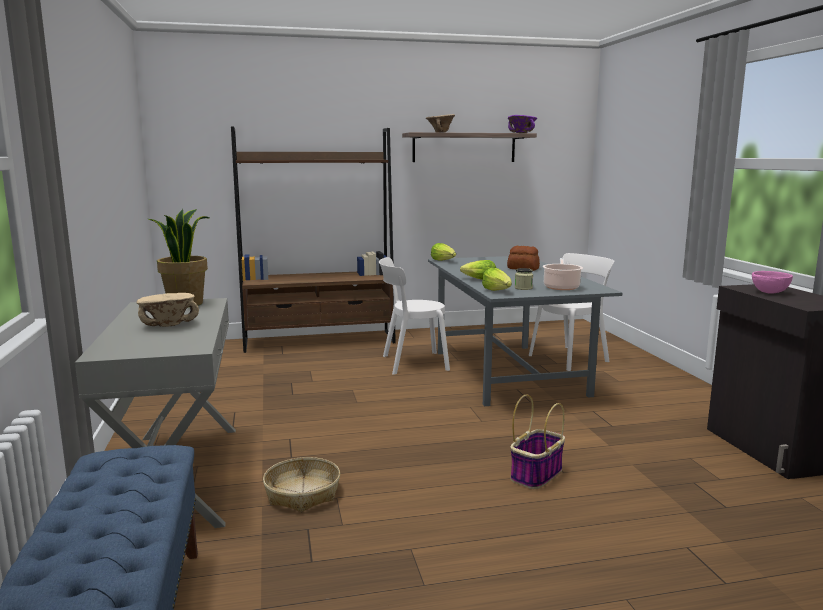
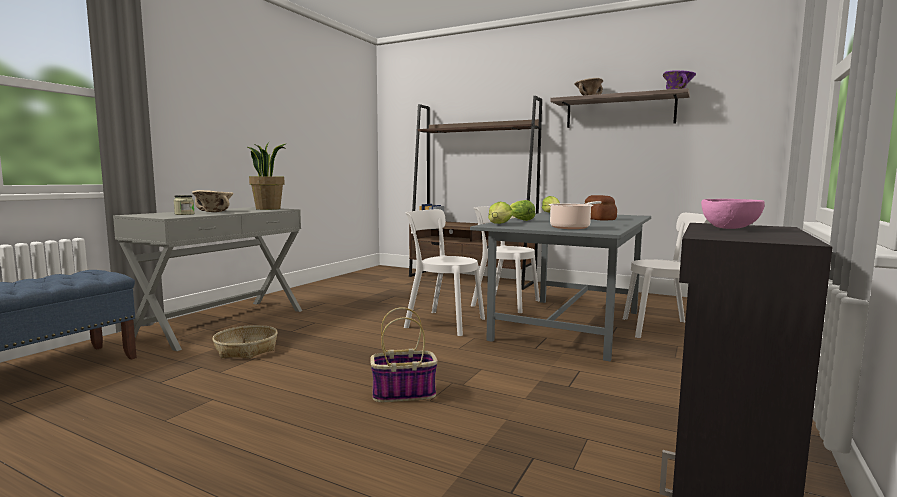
camera: 40 degrees right, 5 degrees down
jar [515,268,533,290] -> jar moved to [174,195,195,215]
none -> white chair [404,209,485,336]

